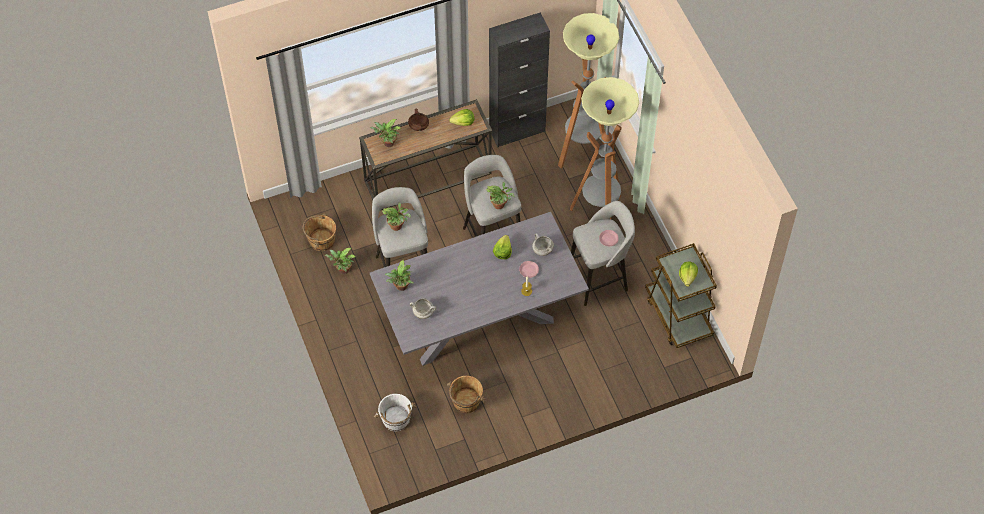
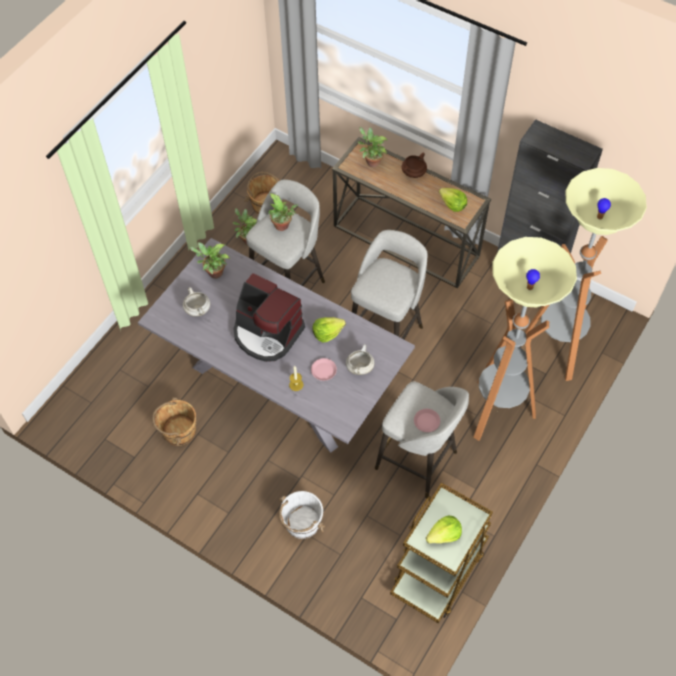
camera: 55 degrees right, 0 degrees up
white bucket [374,394,417,432] -> white bucket moved to [279,491,325,539]
potted plant [486,182,514,209] -> none
none -> coffee machine [234,273,305,362]

